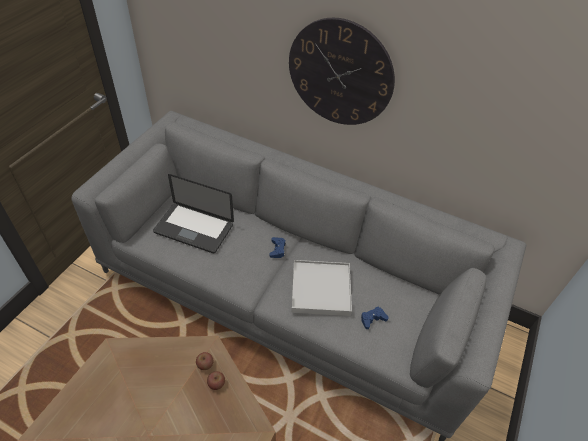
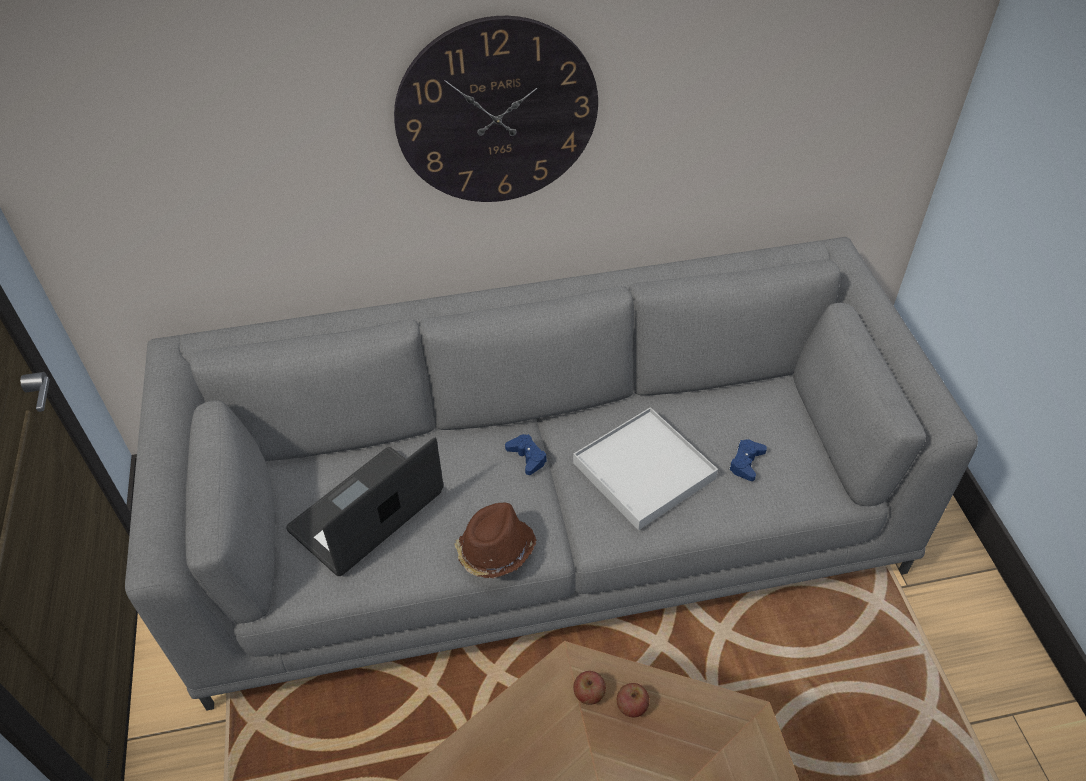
camera: 35 degrees left, 0 degrees up
laptop [153,174,234,253] -> laptop turned 150 degrees clockwise [286,438,444,576]
none -> brown hat [454,502,536,578]

